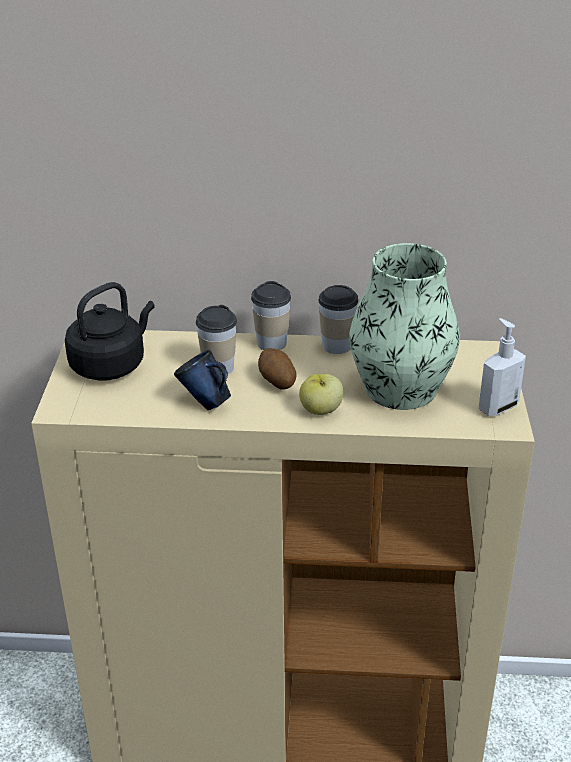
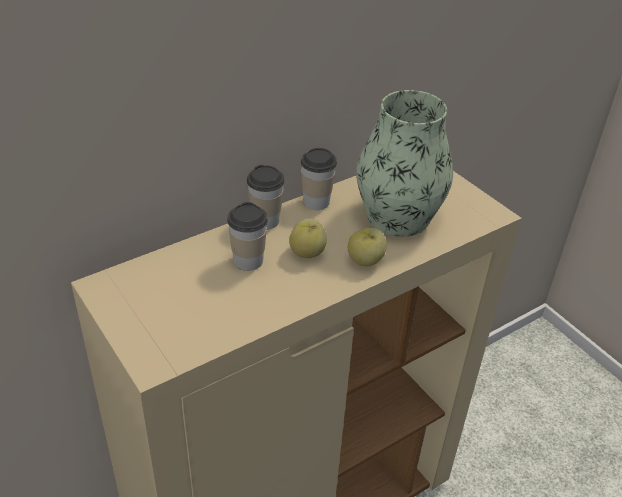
camera: 40 degrees left, 5 degrees up
black kettle [65,282,155,381] -> none
blue mug [174,350,231,410] -> none
potato [258,348,297,390] -> apple [289,218,327,258]
soap dispenser [478,318,526,416] -> none

